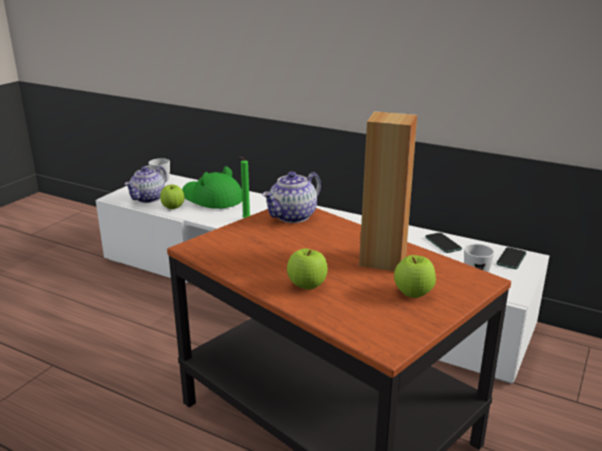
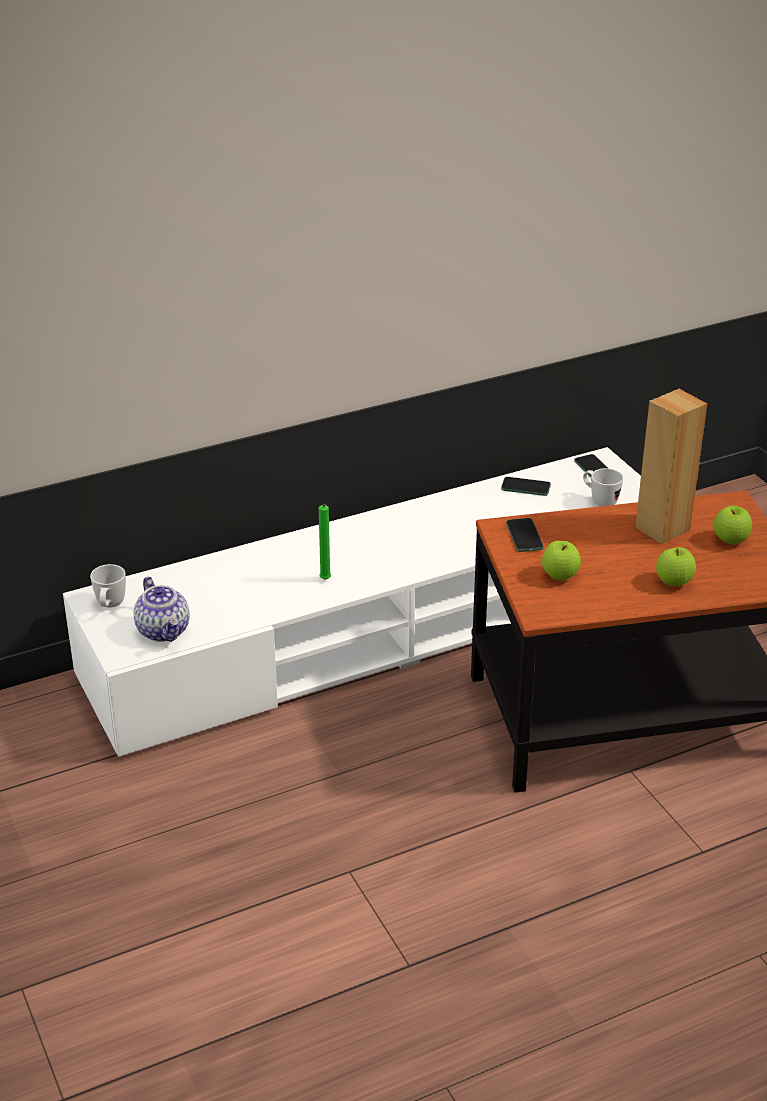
camera: 55 degrees left, 10 degrees up
apple [160,185,185,209] -> apple moved to [542,541,581,580]
green hat [182,166,242,209] -> none
teapot [262,172,321,223] -> phone [506,518,544,552]

